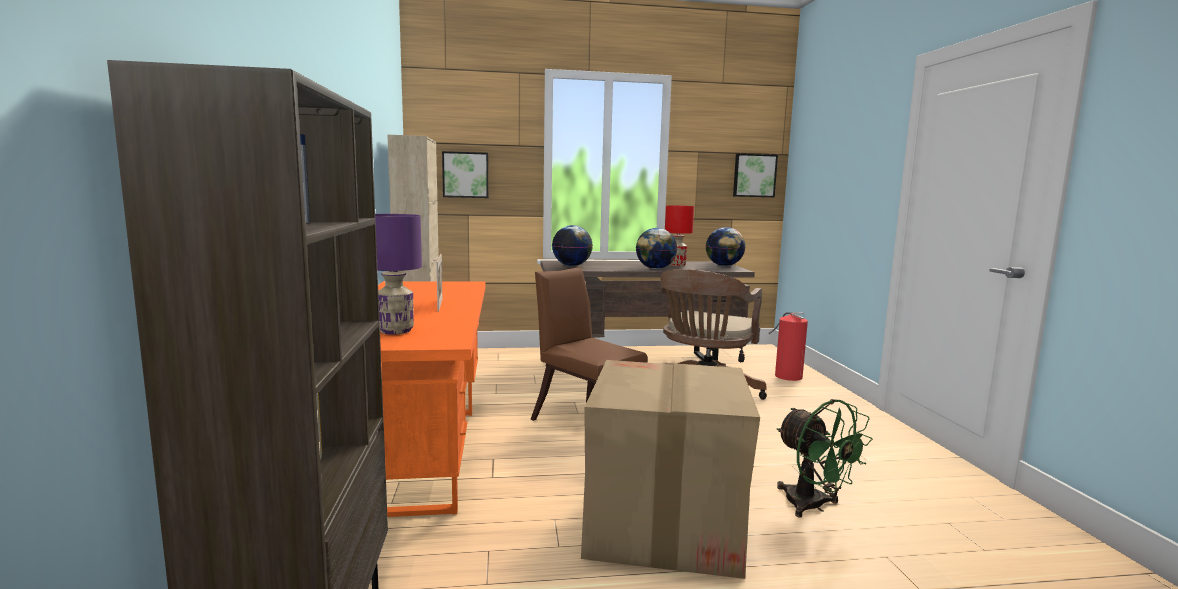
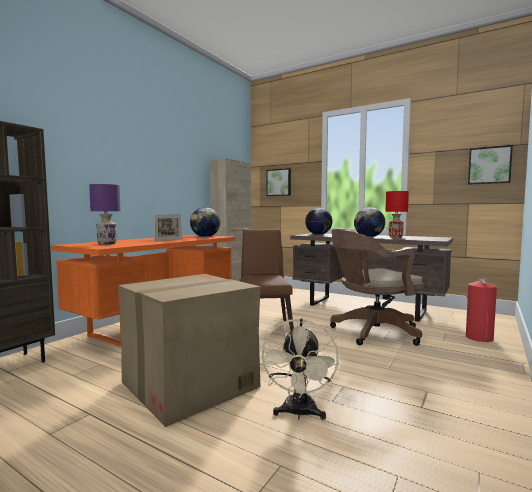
camera: 40 degrees right, 5 degrees down
globe [706,227,746,266] -> globe moved to [190,207,220,237]
green fan [777,399,873,518] -> beige fan [259,318,339,420]

